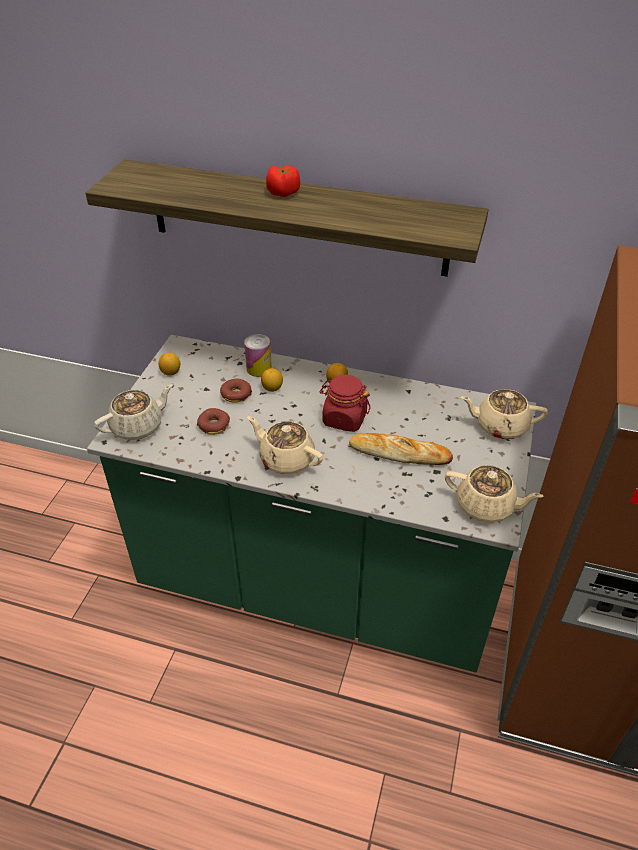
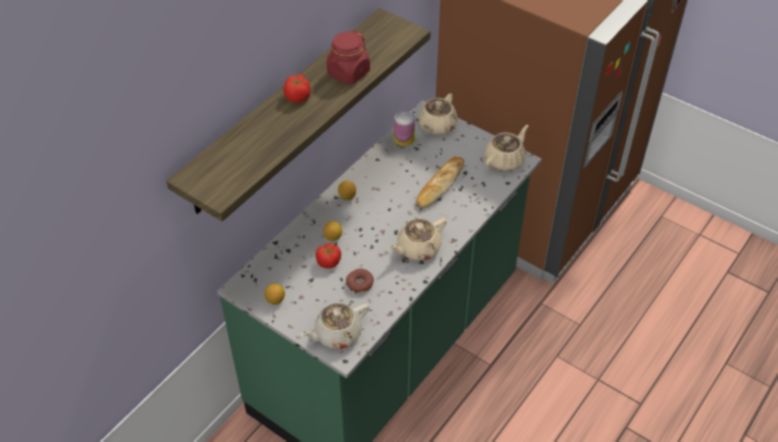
camera: 70 degrees left, 5 degrees up
beige teapot [94,384,173,440] -> beige teapot turned 105 degrees counterclockwise [301,303,369,349]
donut [220,379,252,403] -> tomato [315,243,341,268]
can [244,334,272,377] -> can moved to [394,111,415,146]
red jar [319,375,371,432] -> red jar moved to [327,30,370,84]

